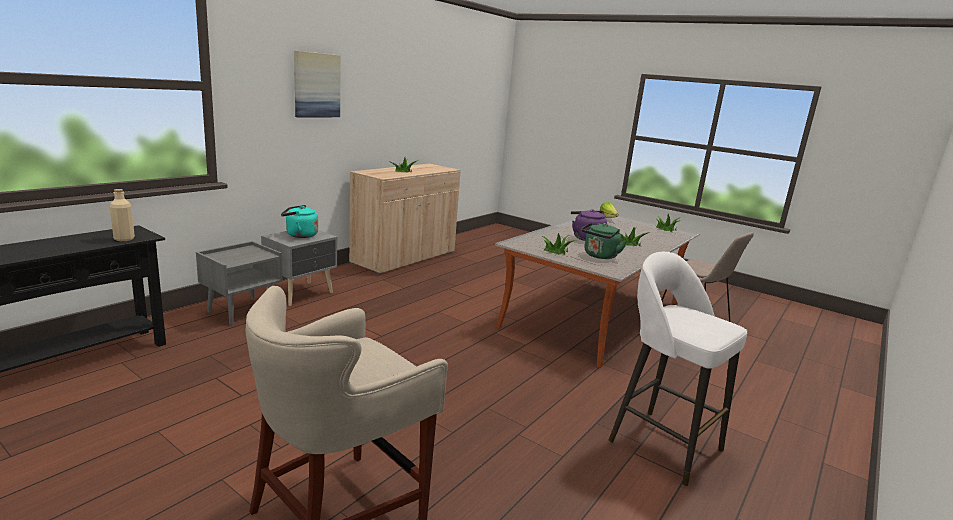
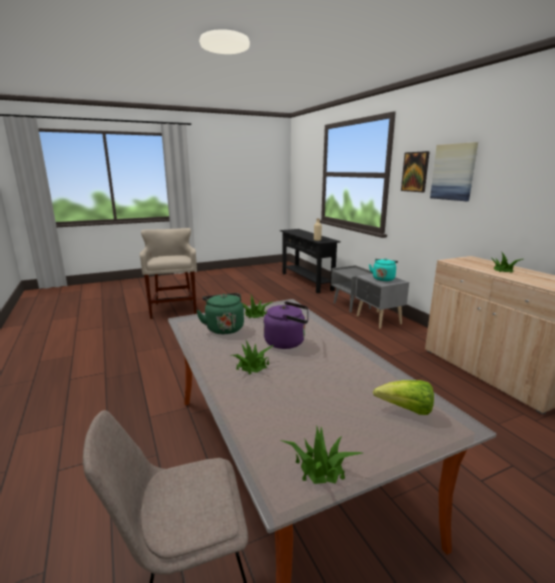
camera: 120 degrees right, 0 degrees up
white stool [608,252,747,486] -> none
none -> picture [401,151,430,192]

